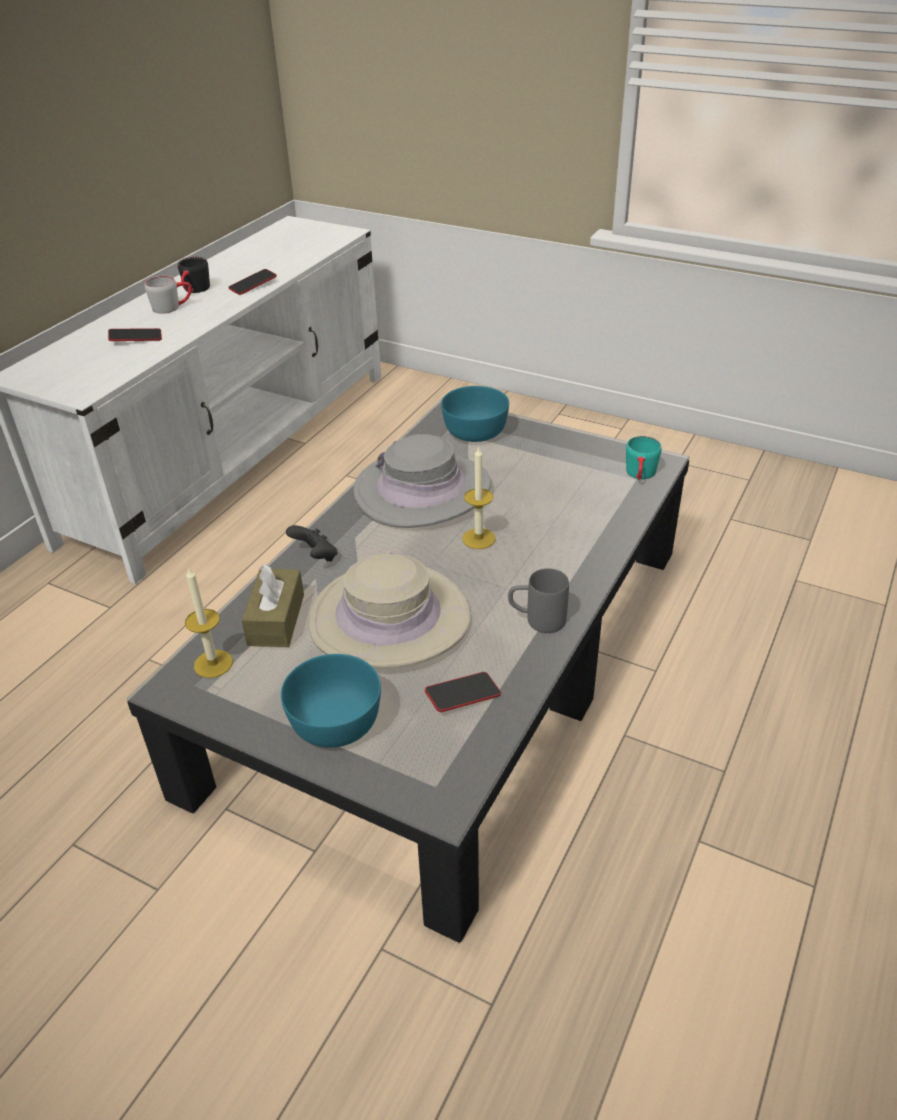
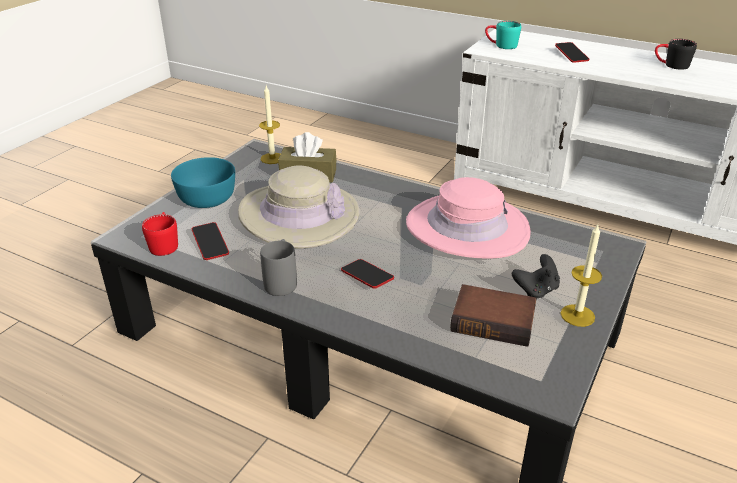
camera: 90 degrees right, 5 degrees down
grey mug [145,276,192,314] -> none
phone [228,269,277,295] -> phone moved to [341,259,394,289]
black game controller [286,525,337,561] -> black game controller moved to [512,254,560,298]
grey hat [353,434,491,528] -> pink hat [406,177,531,259]
turquoise bowl [441,386,509,442] -> none
candle [462,446,495,549] -> candle moved to [560,225,602,327]
turquoise mug [626,436,662,480] -> turquoise mug moved to [485,21,521,49]
none -> red mug [142,212,178,256]
none -> book [450,284,537,347]

